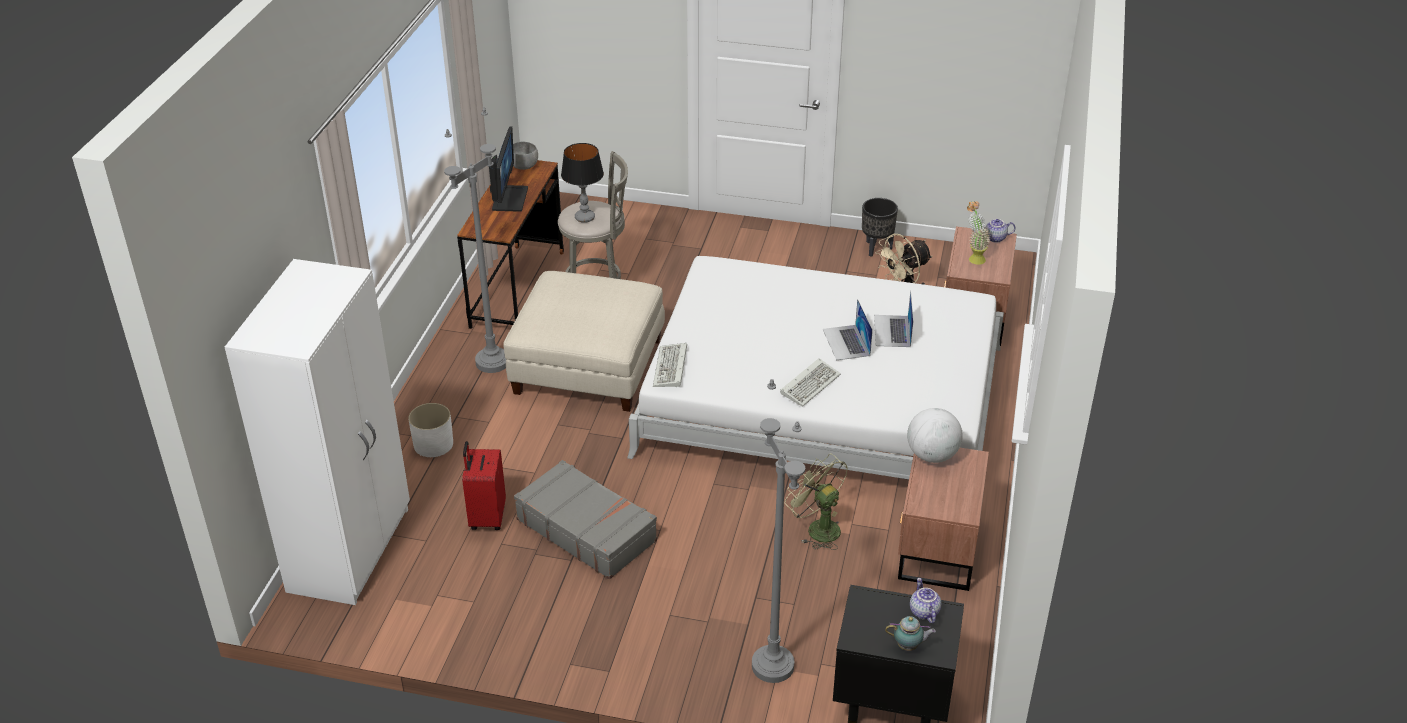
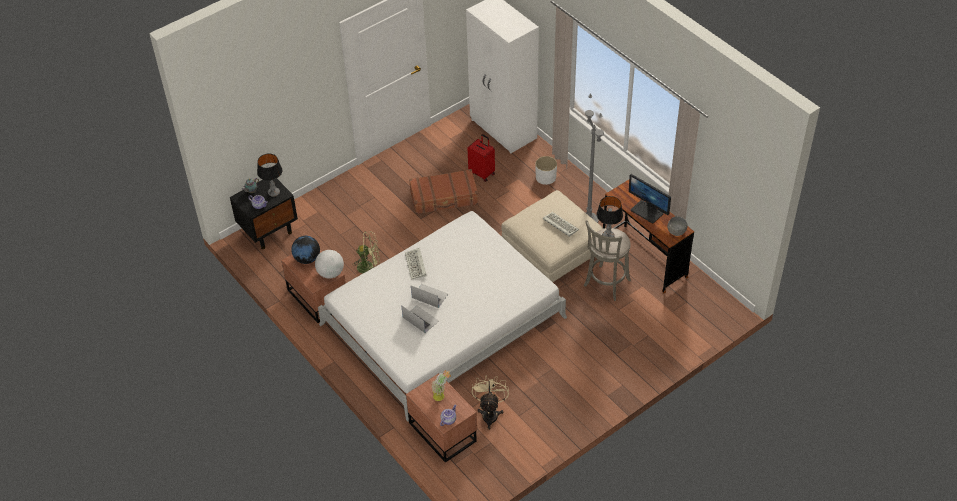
camera: 130 degrees right, 10 degrees up
grey suitcase [514,460,657,579] -> brown suitcase [409,169,478,214]
keyboard [653,343,687,387] -> keyboard moved to [543,212,579,237]
grey floor lamp [752,379,805,683] -> none
black planter [862,198,898,257] -> none
none -> table lamp [257,154,282,197]
none -> globe [291,236,320,264]

